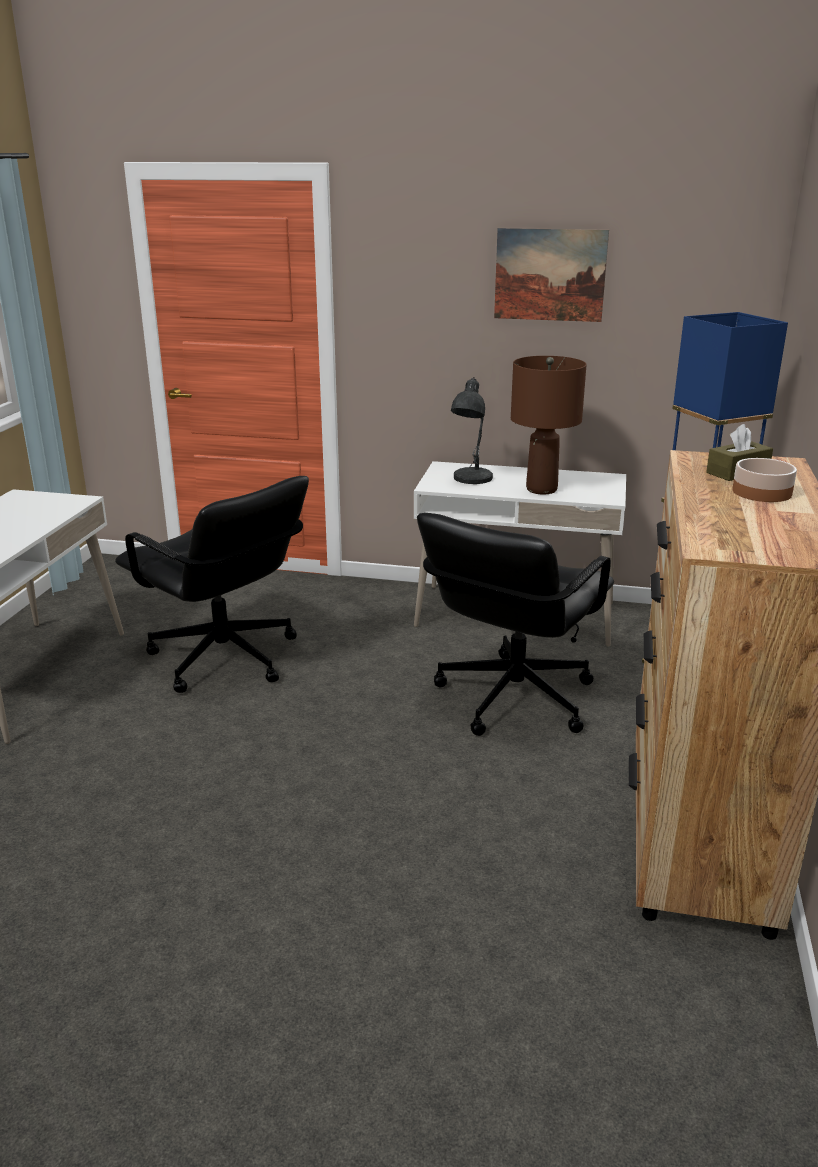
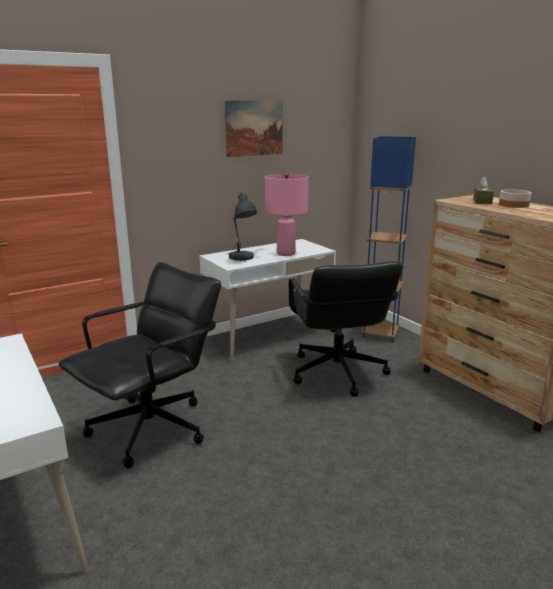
camera: 45 degrees left, 5 degrees down
black office chair [115,476,309,693] -> black office chair turned 45 degrees counterclockwise [59,262,221,468]
brown table lamp [511,356,587,494] -> pink table lamp [265,173,308,256]

